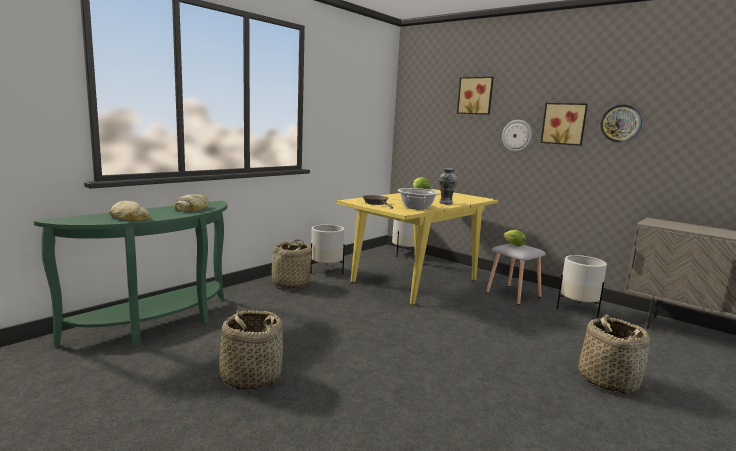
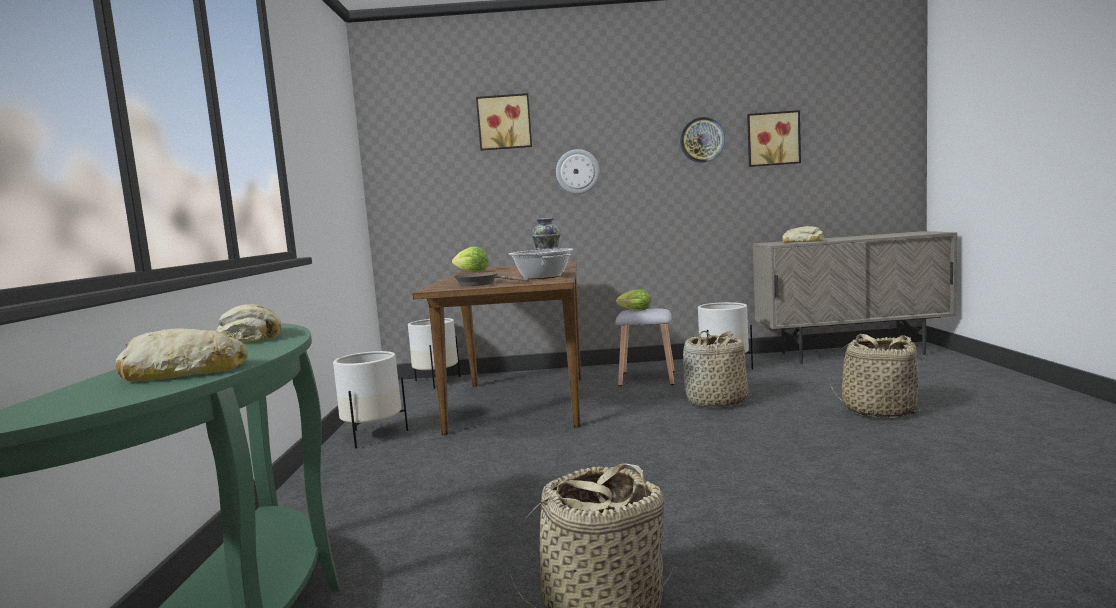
camera: 40 degrees left, 5 degrees down
basket [266,239,312,288] -> basket moved to [683,331,748,408]
yellow dining table [336,189,499,305] -> brown dining table [413,261,581,435]
picture [540,103,588,146] -> picture moved to [747,110,801,167]
none -> bread [782,226,825,243]

